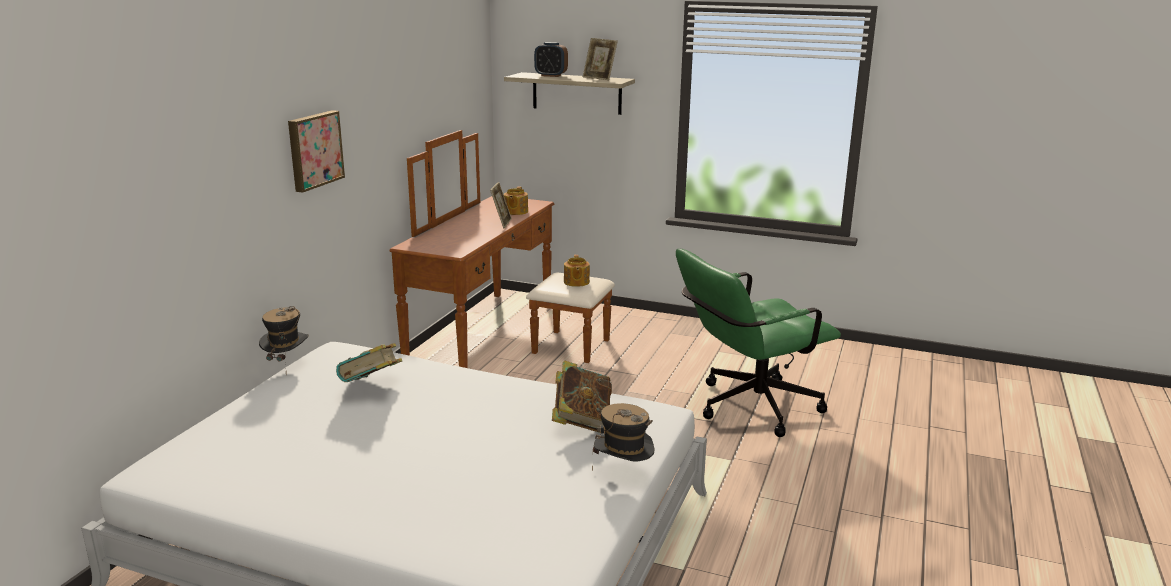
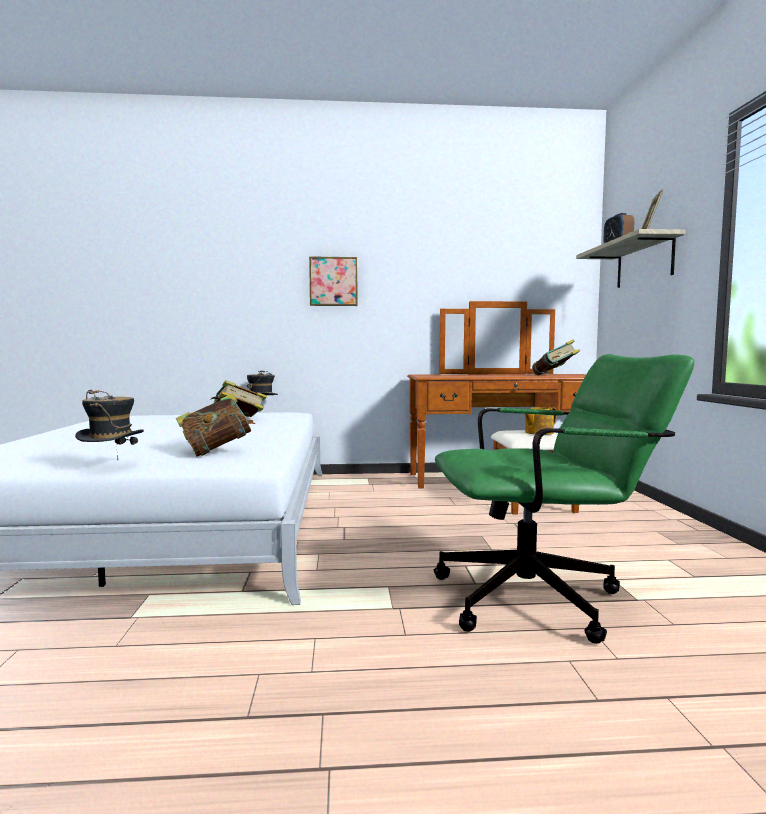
camera: 65 degrees right, 15 degrees down
picture frame [490,182,512,228] -> none
teapot [504,186,528,215] -> book [532,340,580,375]
green office chair [676,248,841,437] -> green office chair turned 135 degrees clockwise [433,354,694,644]

